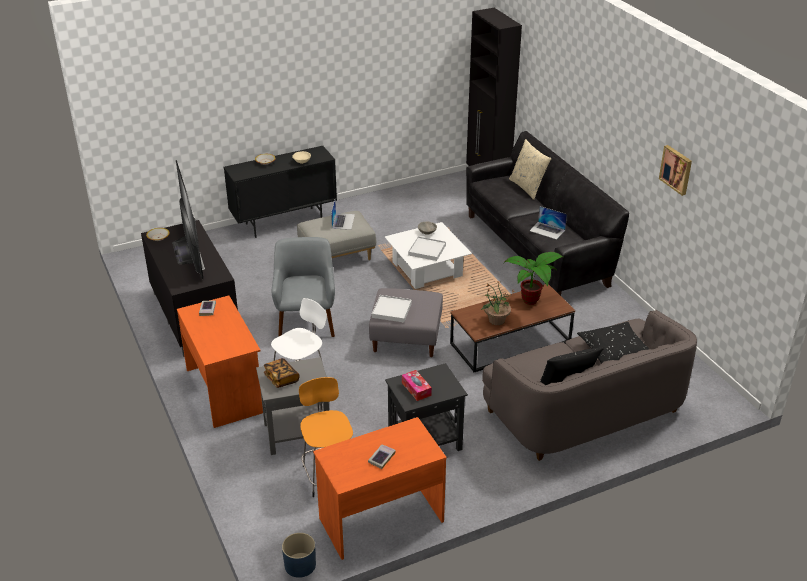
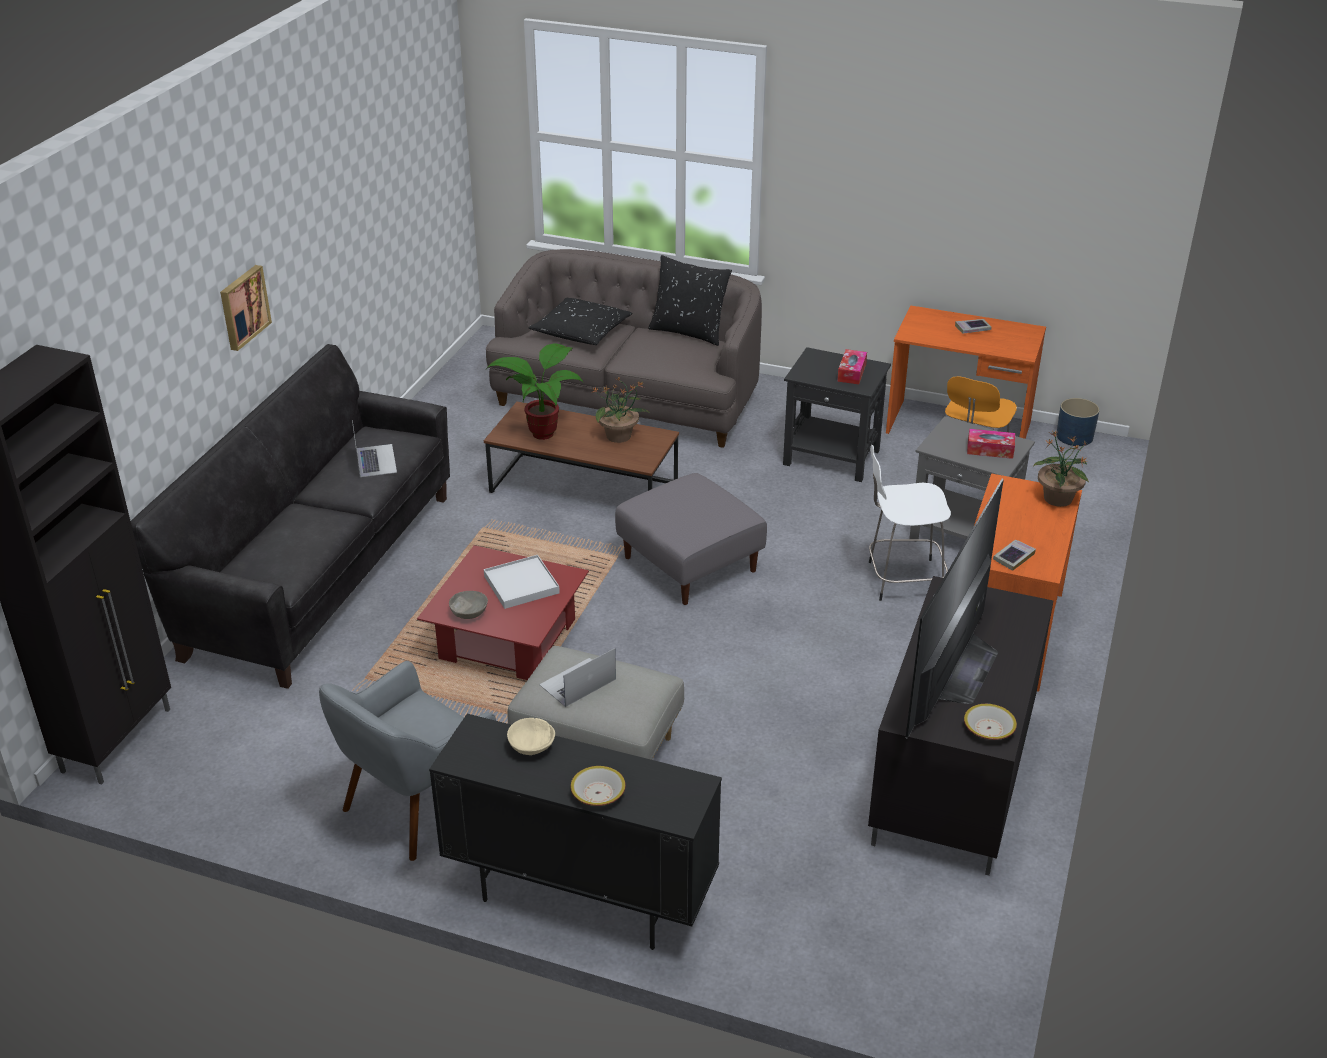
camera: 135 degrees left, 0 degrees up
book [264,358,299,388] -> tissue box [967,429,1015,459]
grey armchair [272,237,335,337] -> grey armchair moved to [319,661,496,861]
white tray [372,295,412,322] -> none
white coffee table [384,222,472,289] -> red coffee table [417,545,589,680]
beige pillow [509,139,551,200] -> none
picture [659,145,692,196] -> picture moved to [220,265,272,351]
none -> potted plant [1033,430,1089,507]

